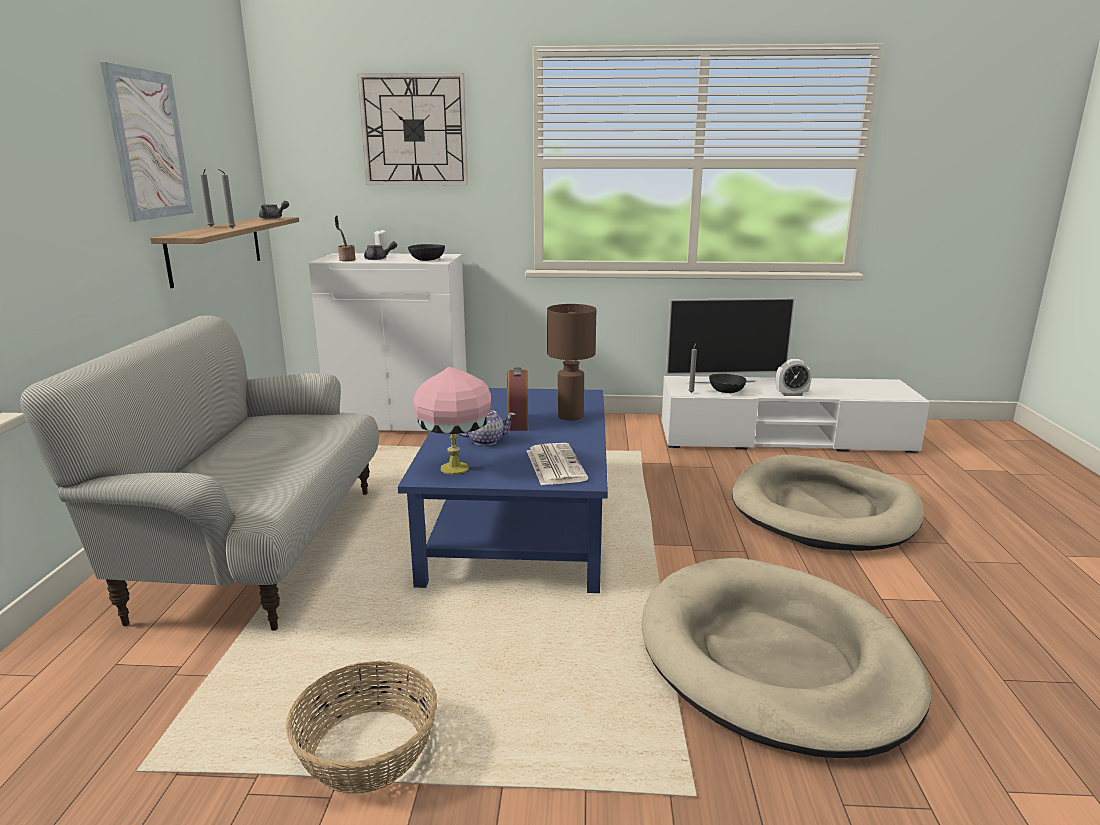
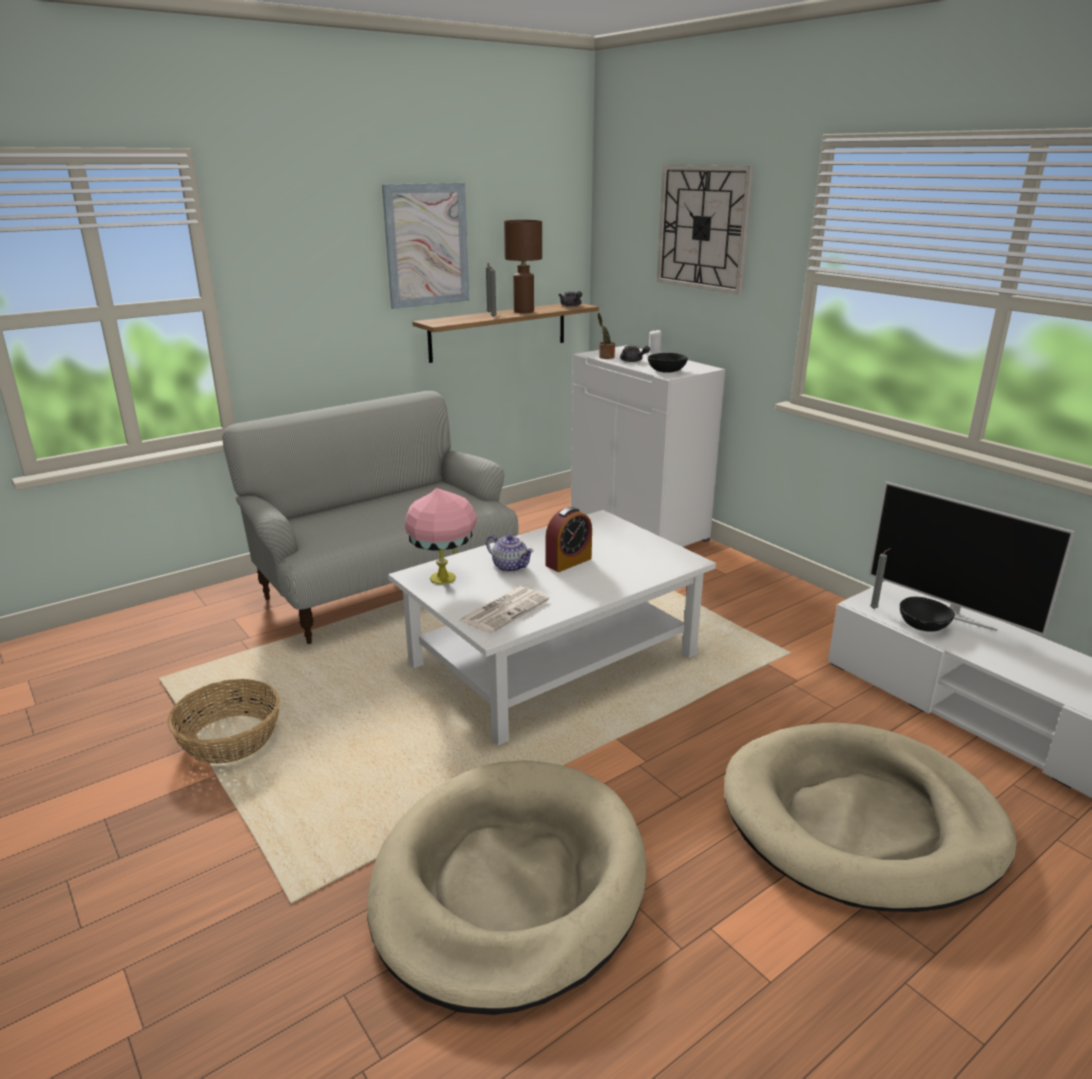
camera: 50 degrees right, 5 degrees up
blue coffee table [398,388,608,593] -> white coffee table [388,510,716,745]
brown table lamp [547,304,596,421] -> brown table lamp moved to [504,220,542,313]
alarm clock [776,359,812,396] -> none

